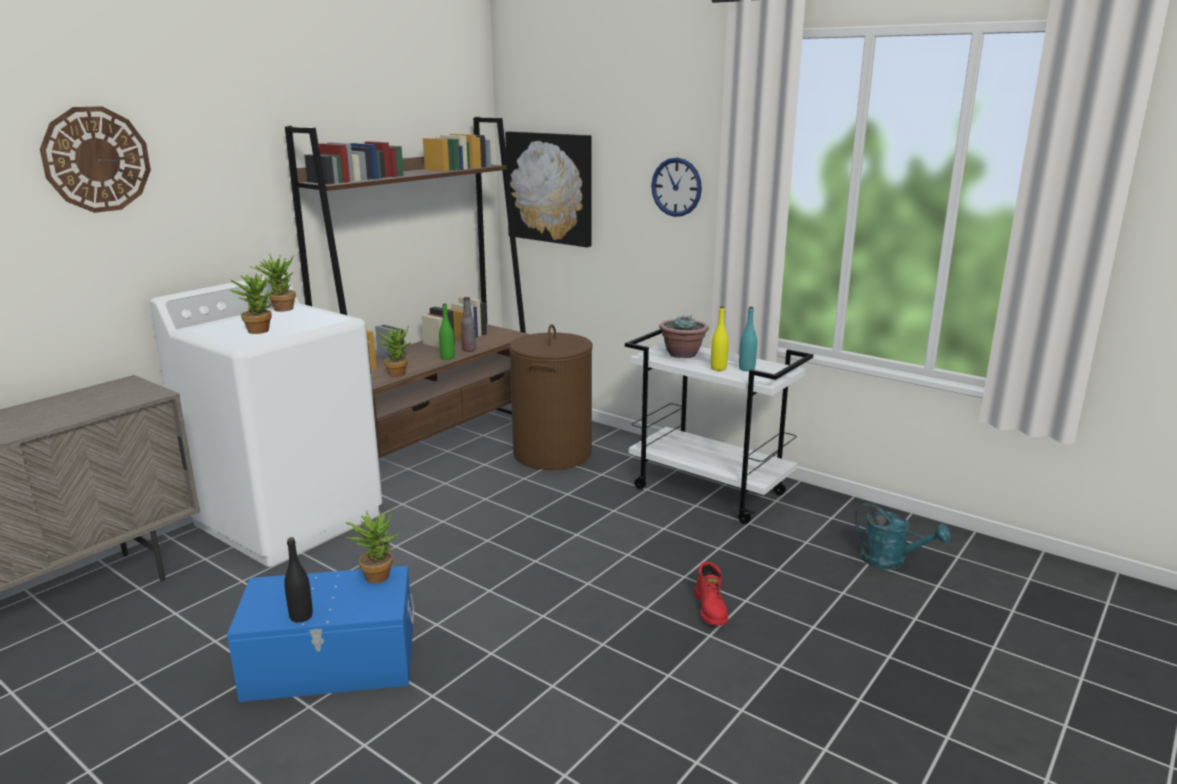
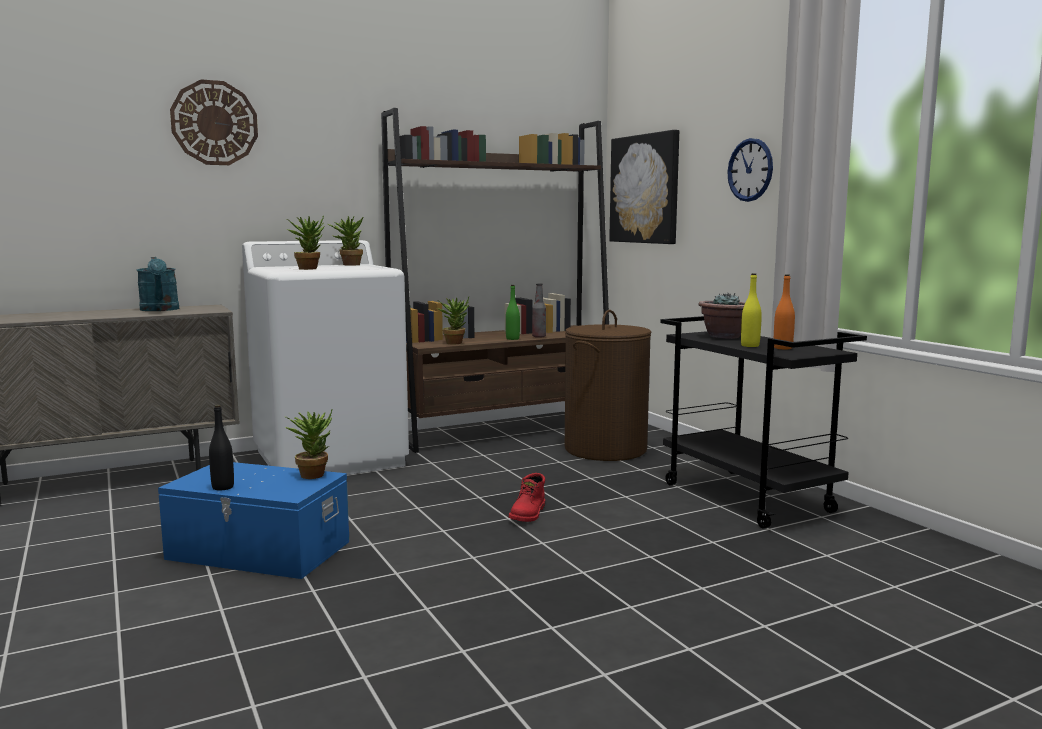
camera: 25 degrees right, 10 degrees down
white cart [625,329,813,524] -> black cart [661,316,867,529]
red boot [695,562,728,626] -> red boot moved to [509,473,545,522]
turquoise bottle [739,307,757,371] -> orange bottle [774,274,795,349]
turquoise watering can [854,503,951,570] -> turquoise watering can moved to [136,257,179,311]

